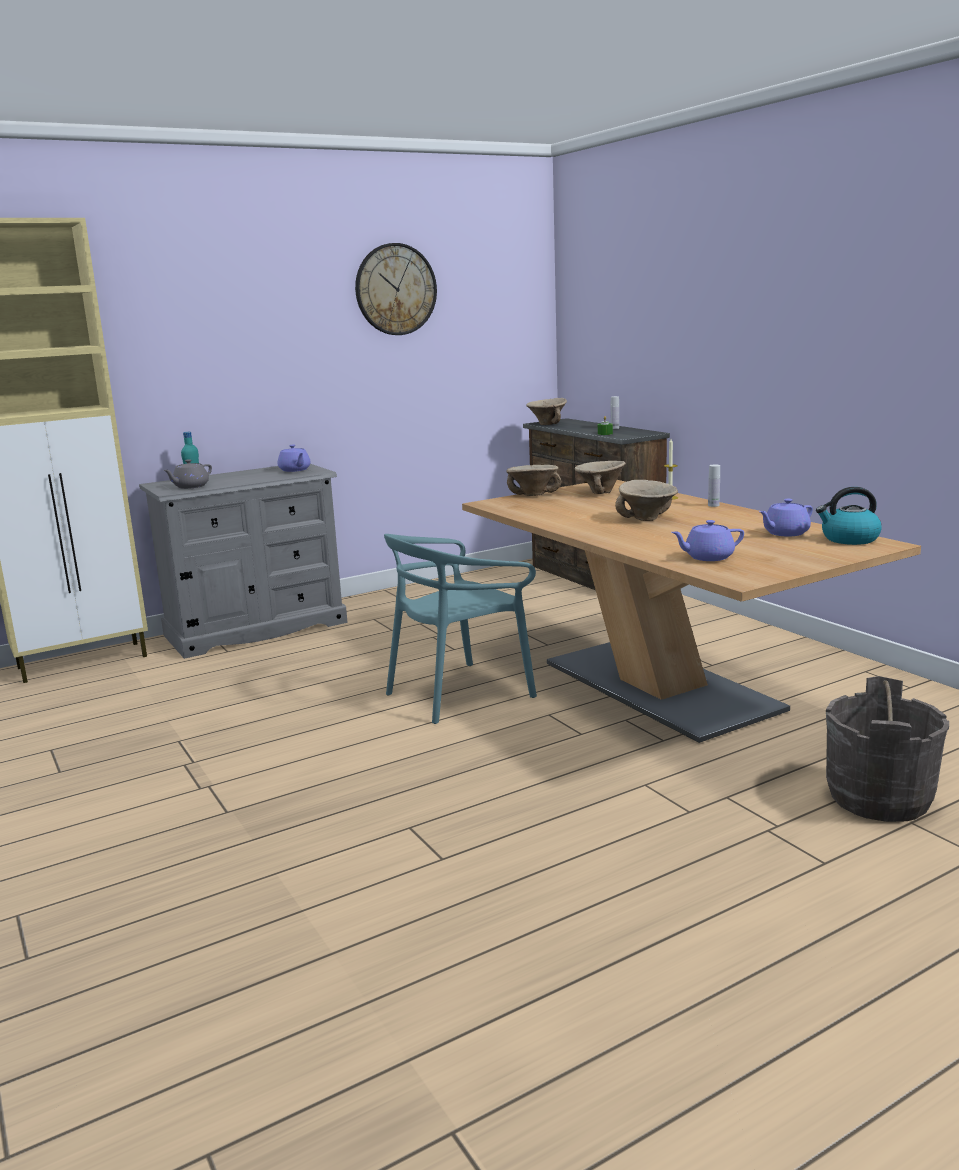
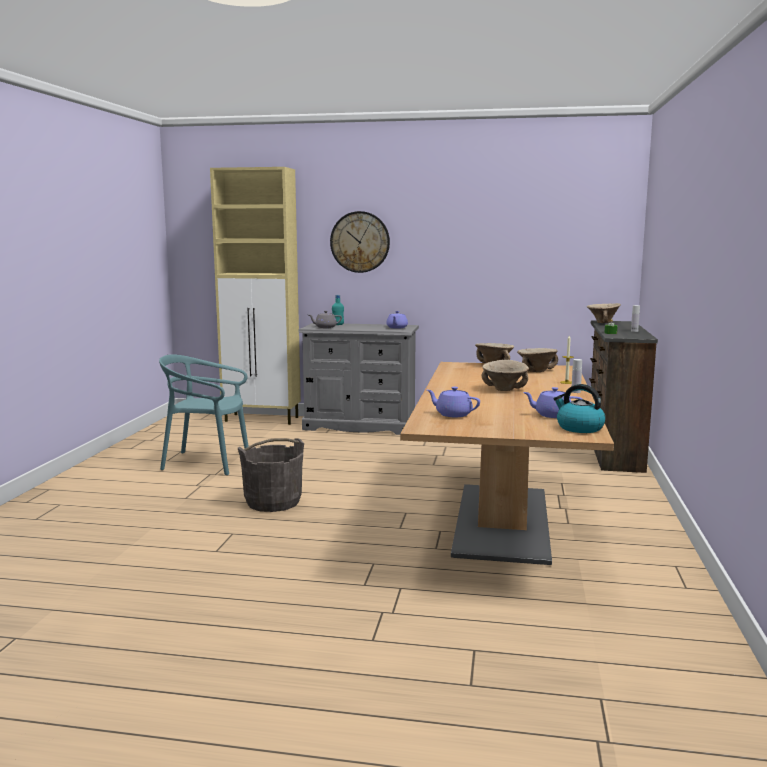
camera: 40 degrees right, 5 degrees down
wall clock [355,243,437,335] -> wall clock moved to [330,211,390,273]
turquoise chair [384,534,537,724] -> turquoise chair moved to [159,354,249,475]
grey bucket [826,676,949,822] -> grey bucket moved to [238,438,304,512]

